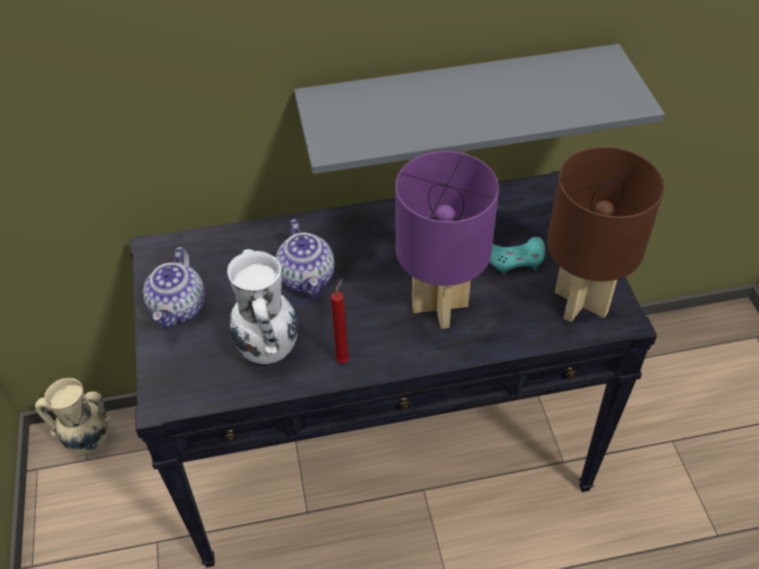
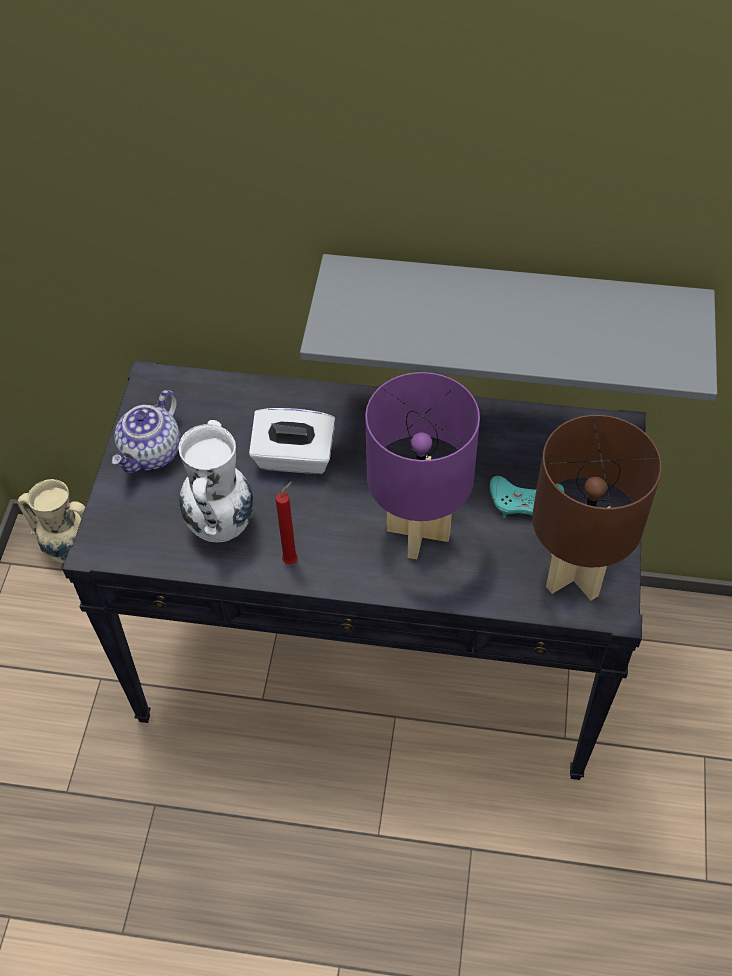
camera: 20 degrees right, 5 degrees up
teapot [276,219,334,296] -> white tissue box [249,408,336,474]

